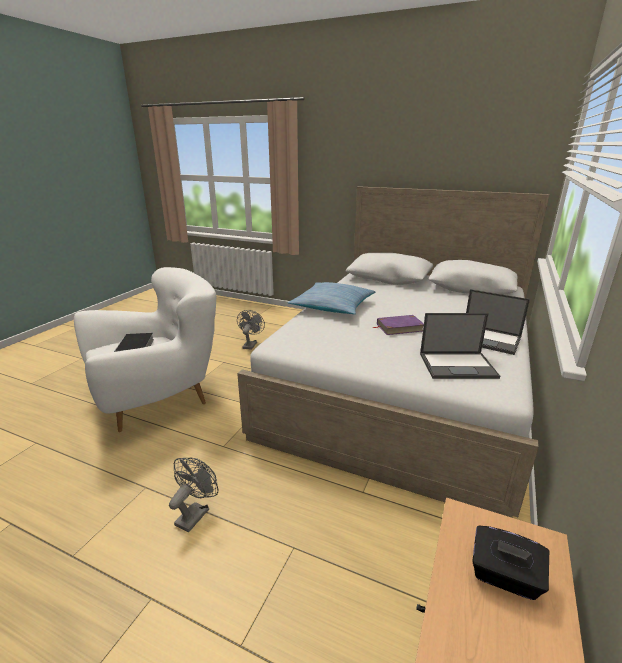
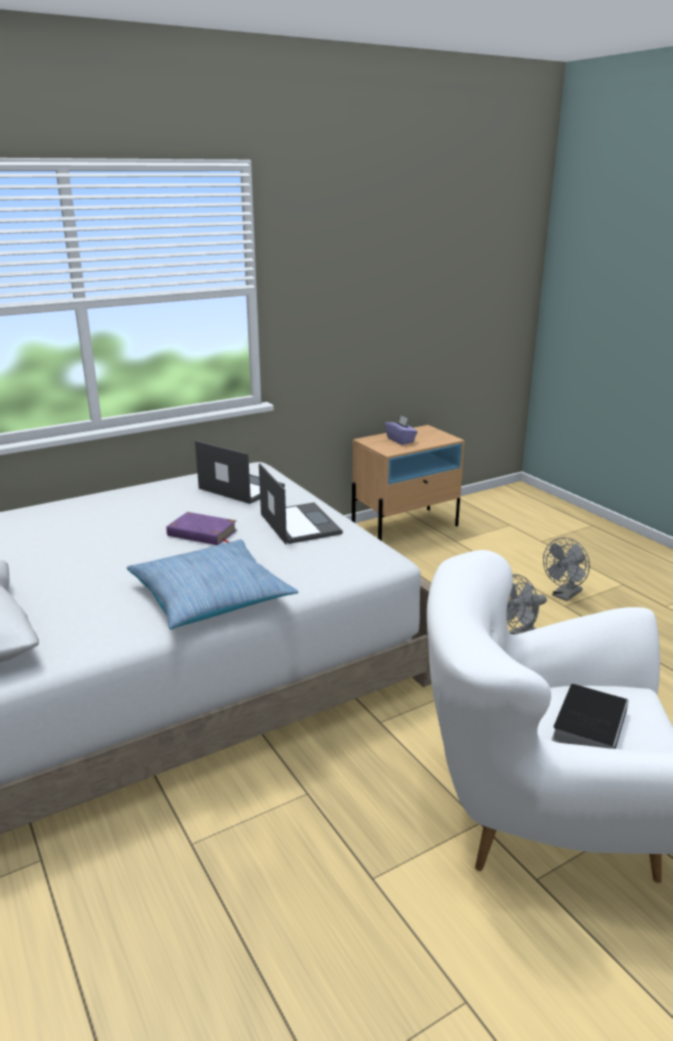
camera: 145 degrees left, 0 degrees up
grey fan [237,310,265,350] -> grey fan moved to [543,537,590,601]
laptop [466,289,530,355] -> laptop moved to [259,463,343,544]
black tissue box [472,526,549,600] -> purple tissue box [385,415,418,445]

